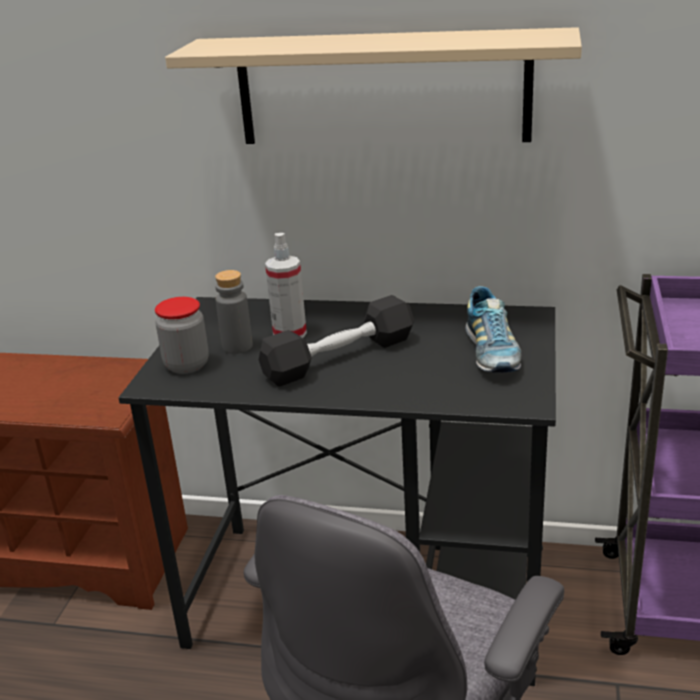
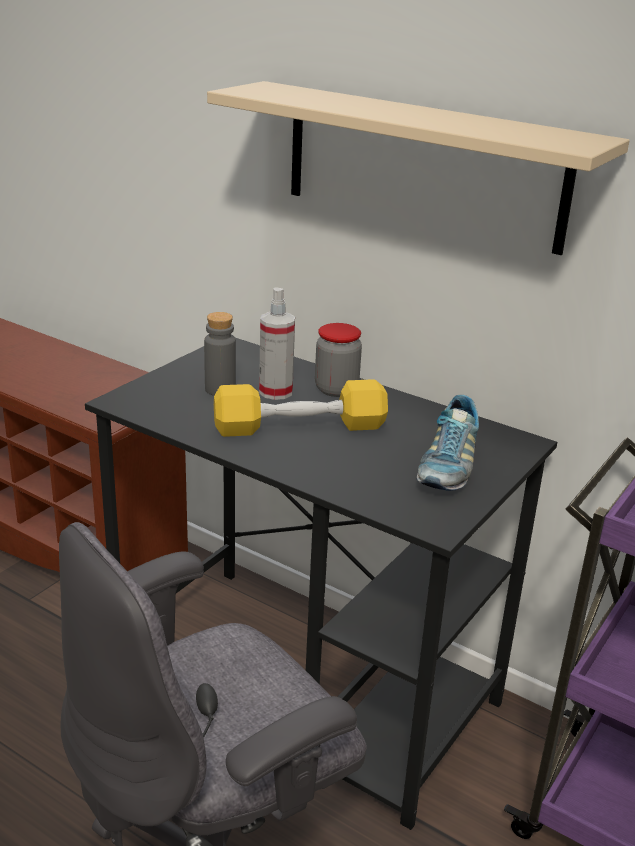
camera: 20 degrees right, 0 degrees up
jar [155,297,209,374] -> jar moved to [315,323,362,397]
black dumbbell [259,295,415,387] -> yellow dumbbell [214,379,388,437]

